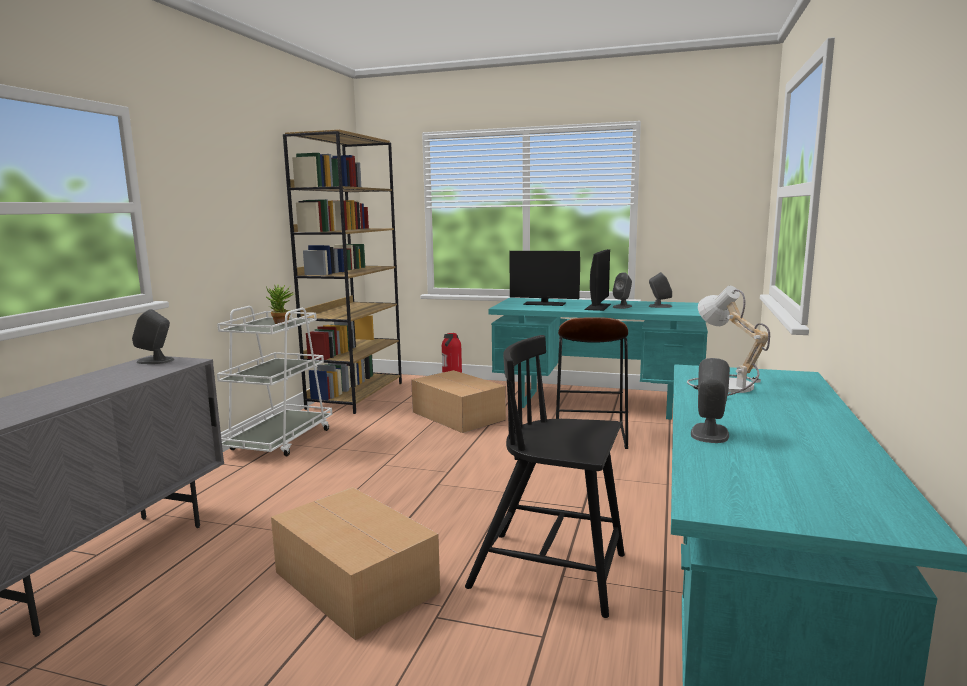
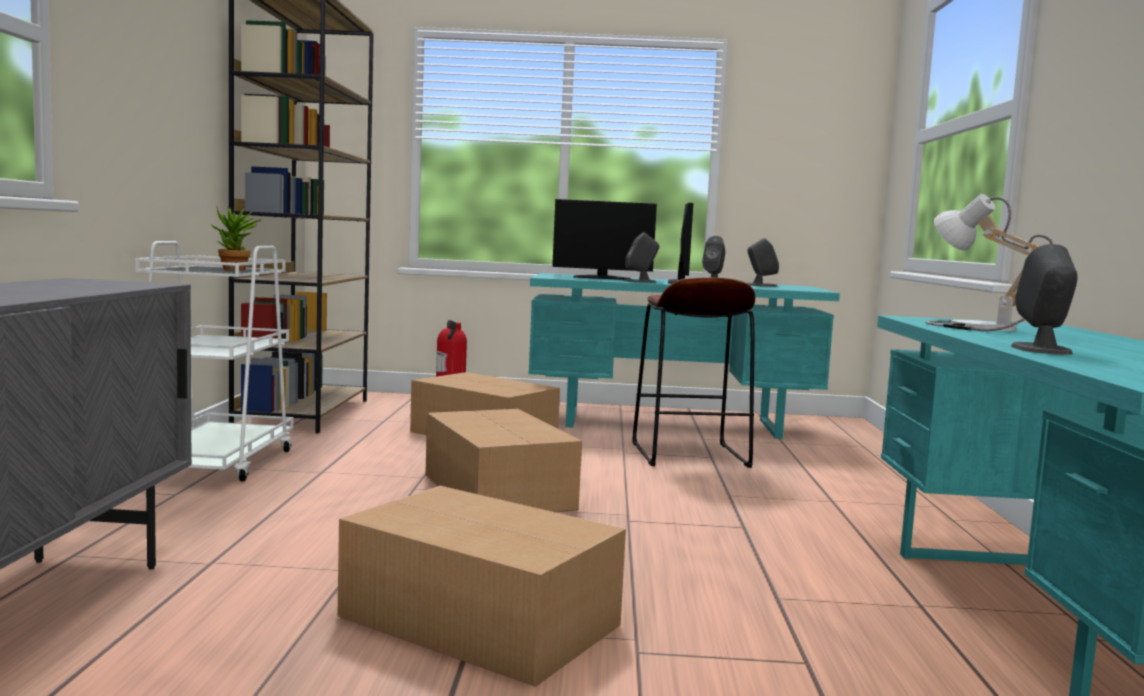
camera: 15 degrees left, 5 degrees down
grey speaker [132,309,174,364] -> grey speaker moved to [624,232,659,283]
black chair [465,335,625,618] -> none
none -> cardboard box [425,409,582,512]

